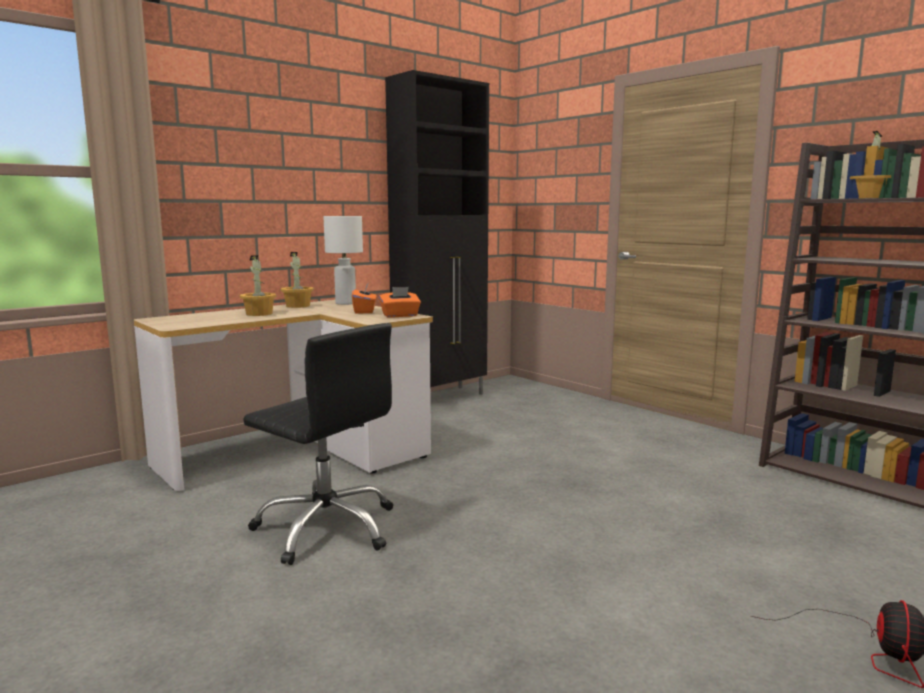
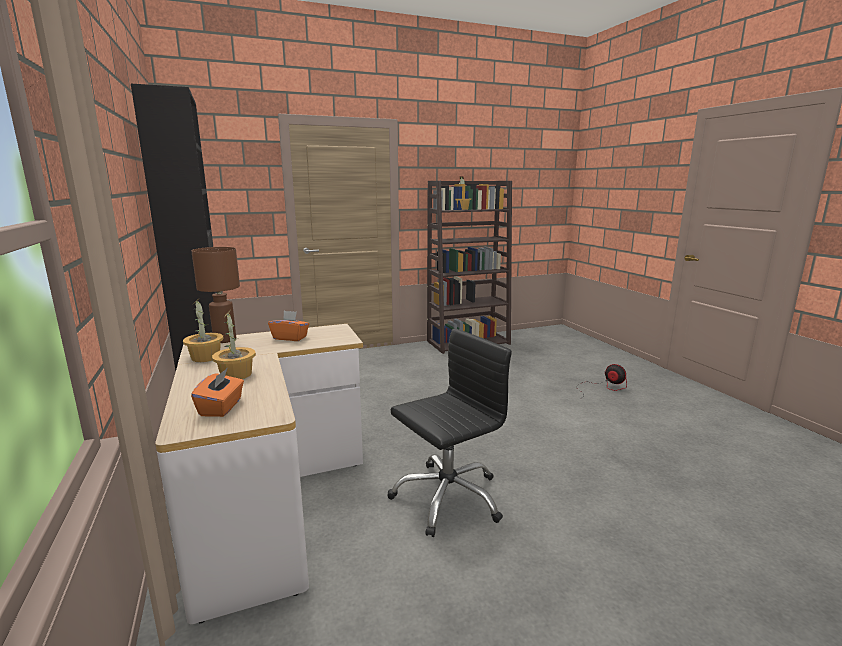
camera: 70 degrees left, 5 degrees up
white table lamp [323,216,363,305] -> brown table lamp [191,247,240,343]
orange tissue box [379,287,421,318] -> orange tissue box moved to [191,368,244,417]

